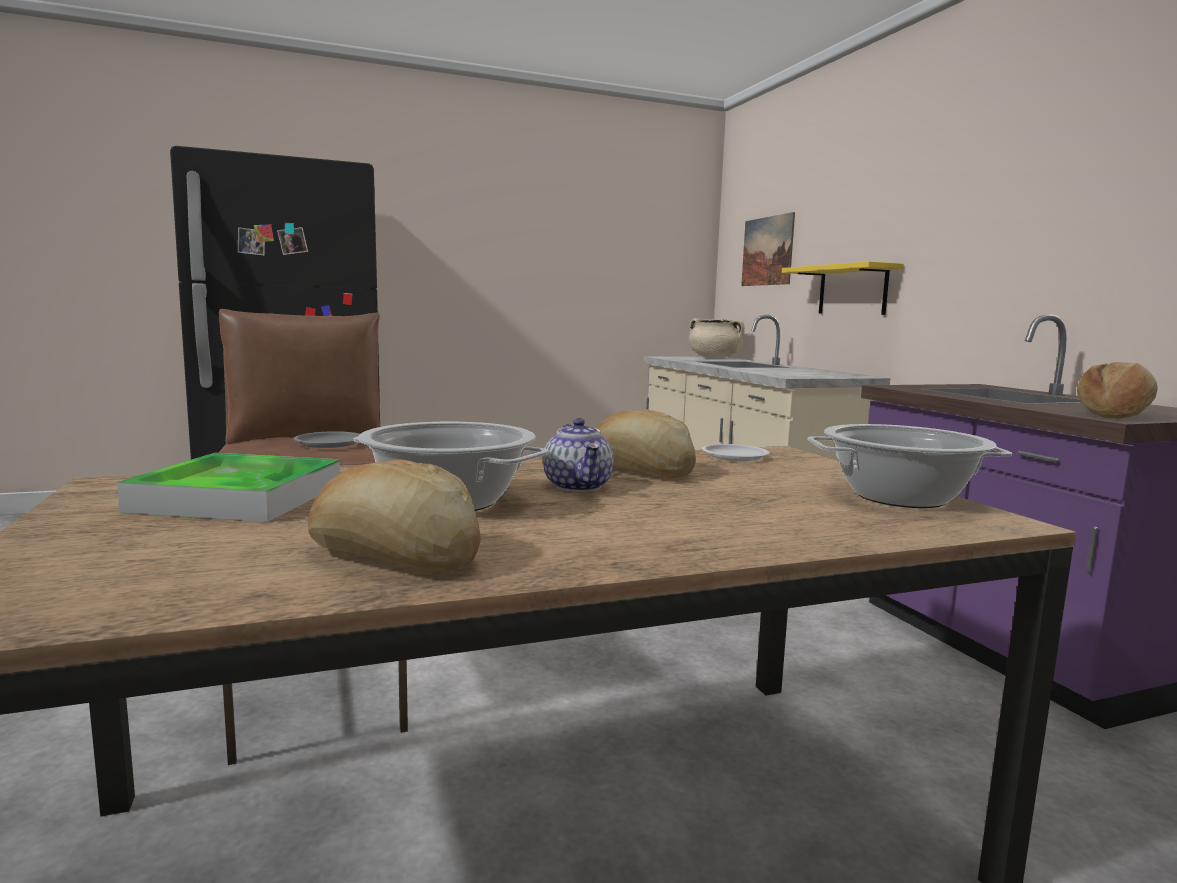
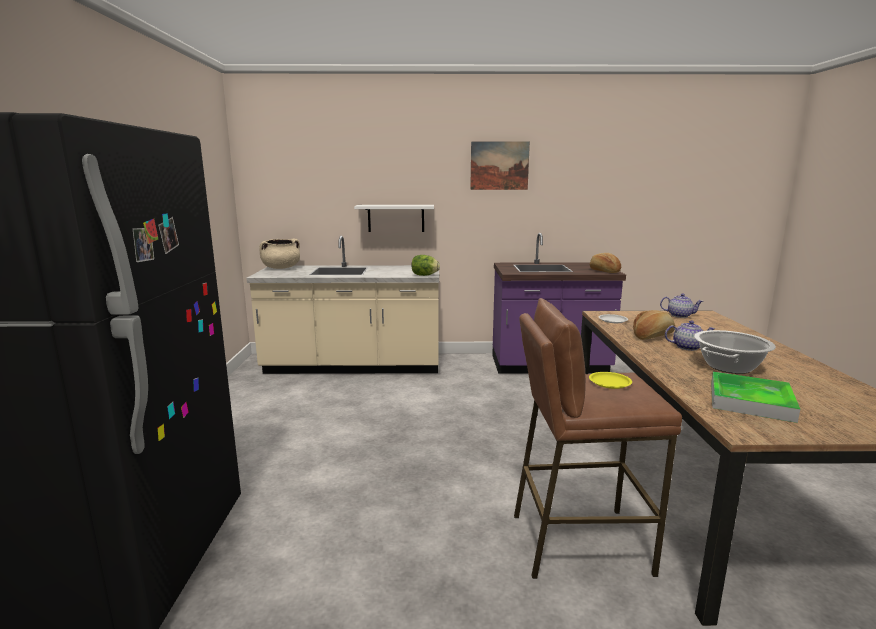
camera: 70 degrees left, 5 degrees up
grey plate [293,431,360,448] -> yellow plate [589,372,632,389]
bread [308,460,481,571] -> none
picture [741,212,795,286] -> picture moved to [470,141,530,190]
yellow shelf [782,261,904,315] -> white shelf [354,205,434,232]
cooking pot [808,424,1012,508] -> teapot [660,293,703,318]
none -> lettuce [411,255,440,276]

